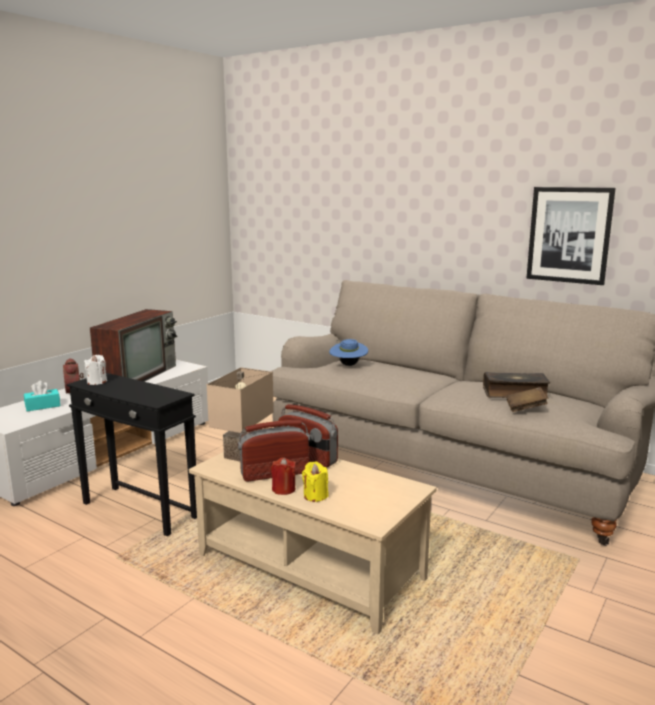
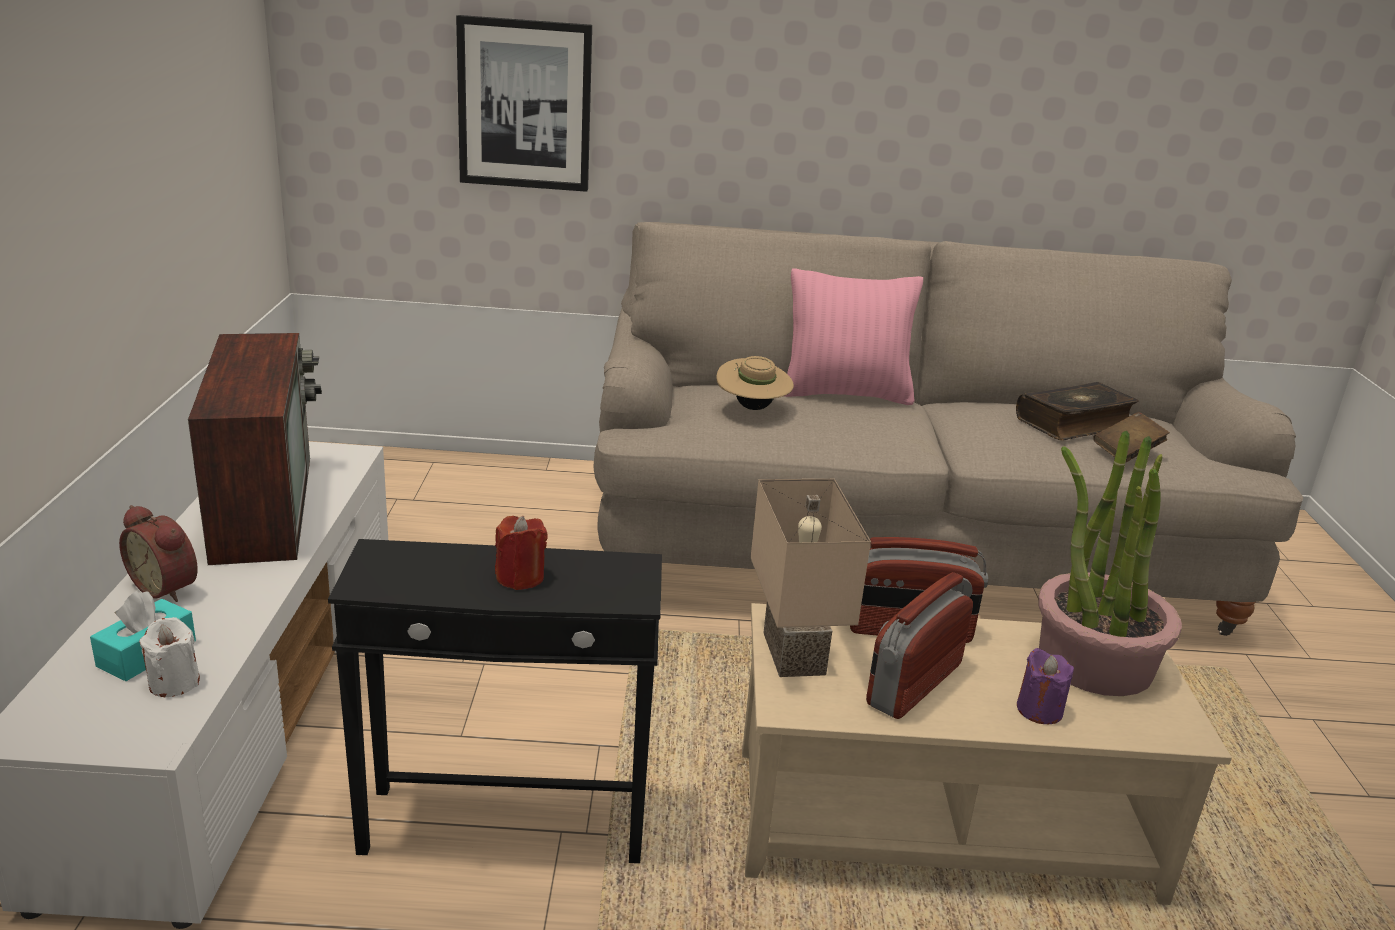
camera: 35 degrees left, 10 degrees up
white candle [84,355,107,385] -> white candle moved to [139,617,200,697]
red candle [271,458,296,495] -> red candle moved to [495,516,548,590]
yellow candle [302,462,328,502] -> purple candle [1017,648,1074,724]
blue hat [329,339,368,366] -> beige hat [716,356,794,410]
picture [527,187,616,285] -> picture moved to [456,15,592,192]
none -> pink pillow [784,269,923,405]
none -> potted plant [1038,431,1182,696]

